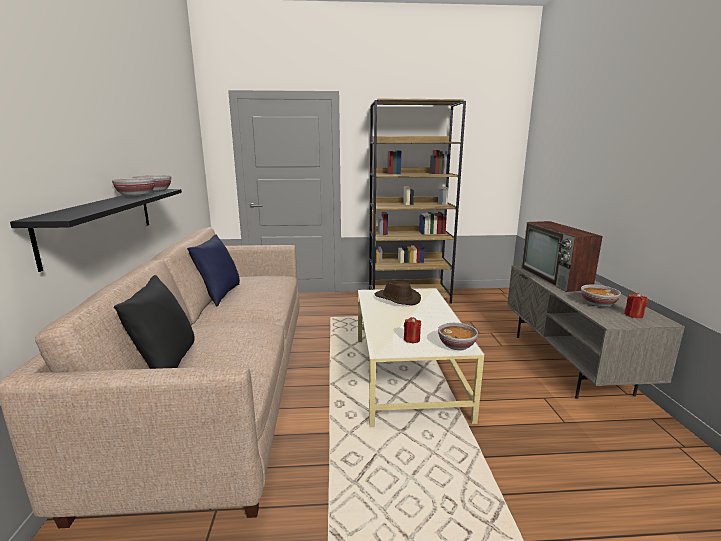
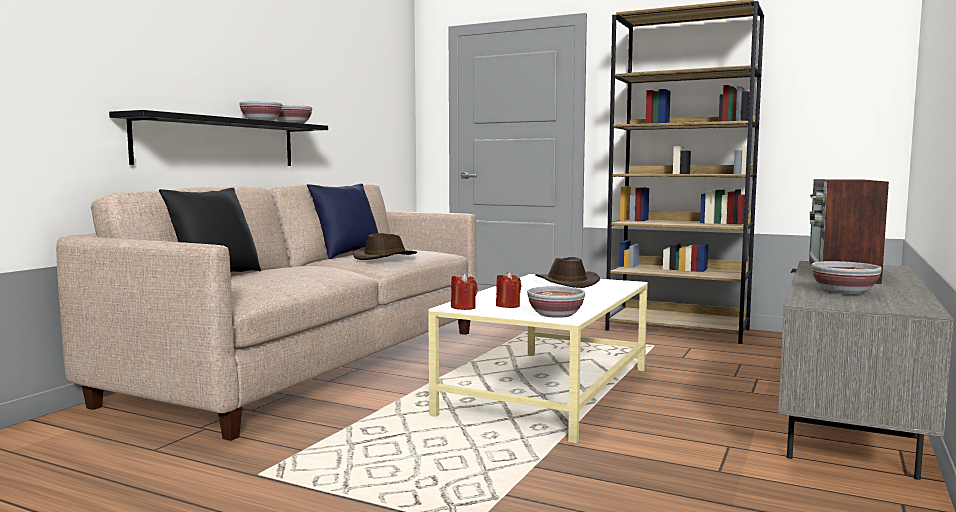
camera: 30 degrees right, 10 degrees down
red candle [624,293,648,318] -> red candle moved to [451,273,478,310]
none -> brown hat [353,233,417,260]

